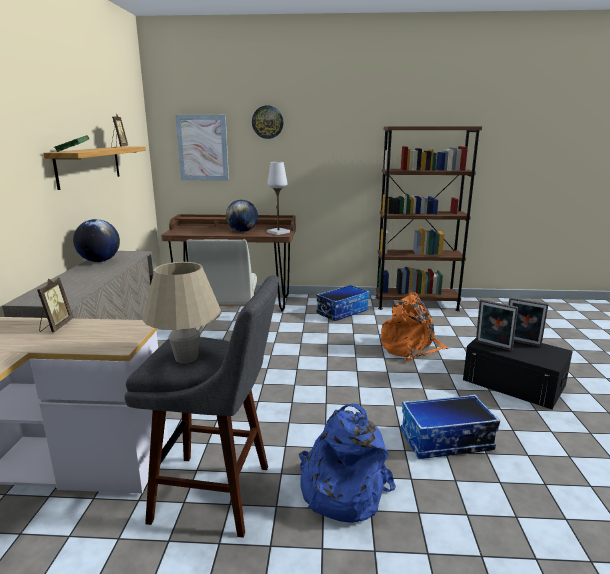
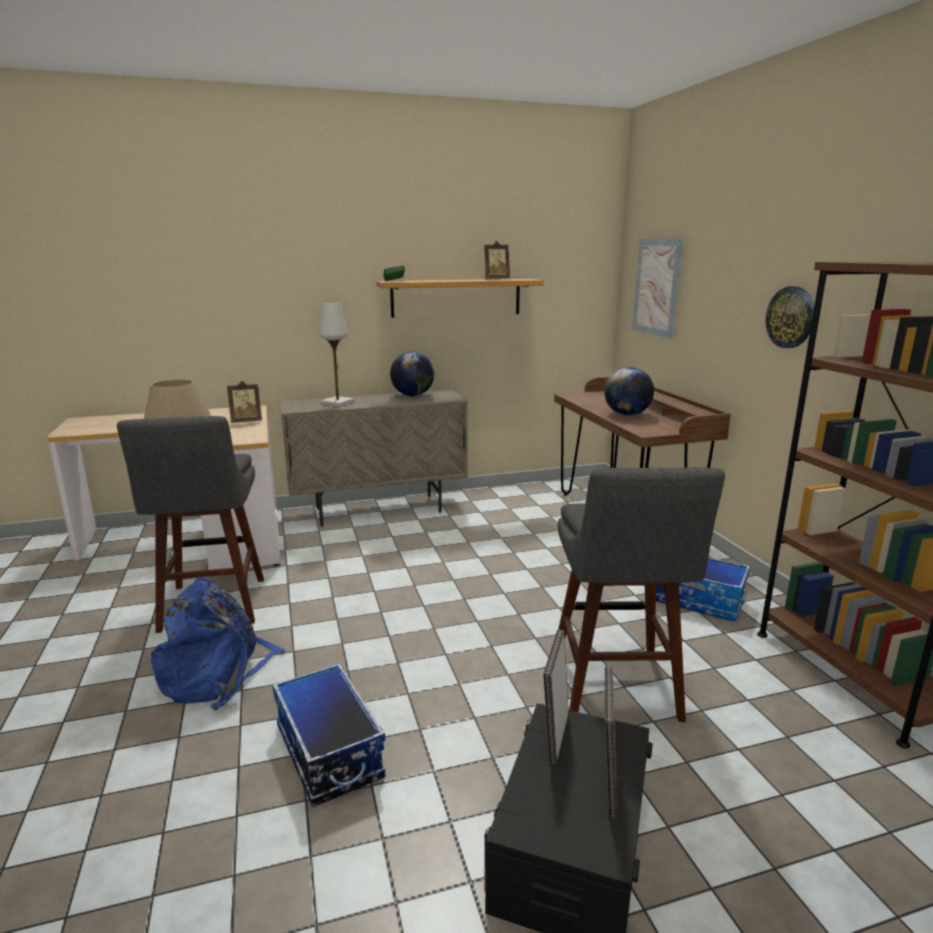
camera: 70 degrees right, 0 degrees up
white chair [187,240,257,333] -> none
wall clock [252,105,284,139] -> wall clock moved to [766,286,814,348]
white table lamp [267,162,290,235] -> white table lamp moved to [319,302,355,407]
orange backpack [381,292,449,361] -> grey stool [558,468,725,722]

